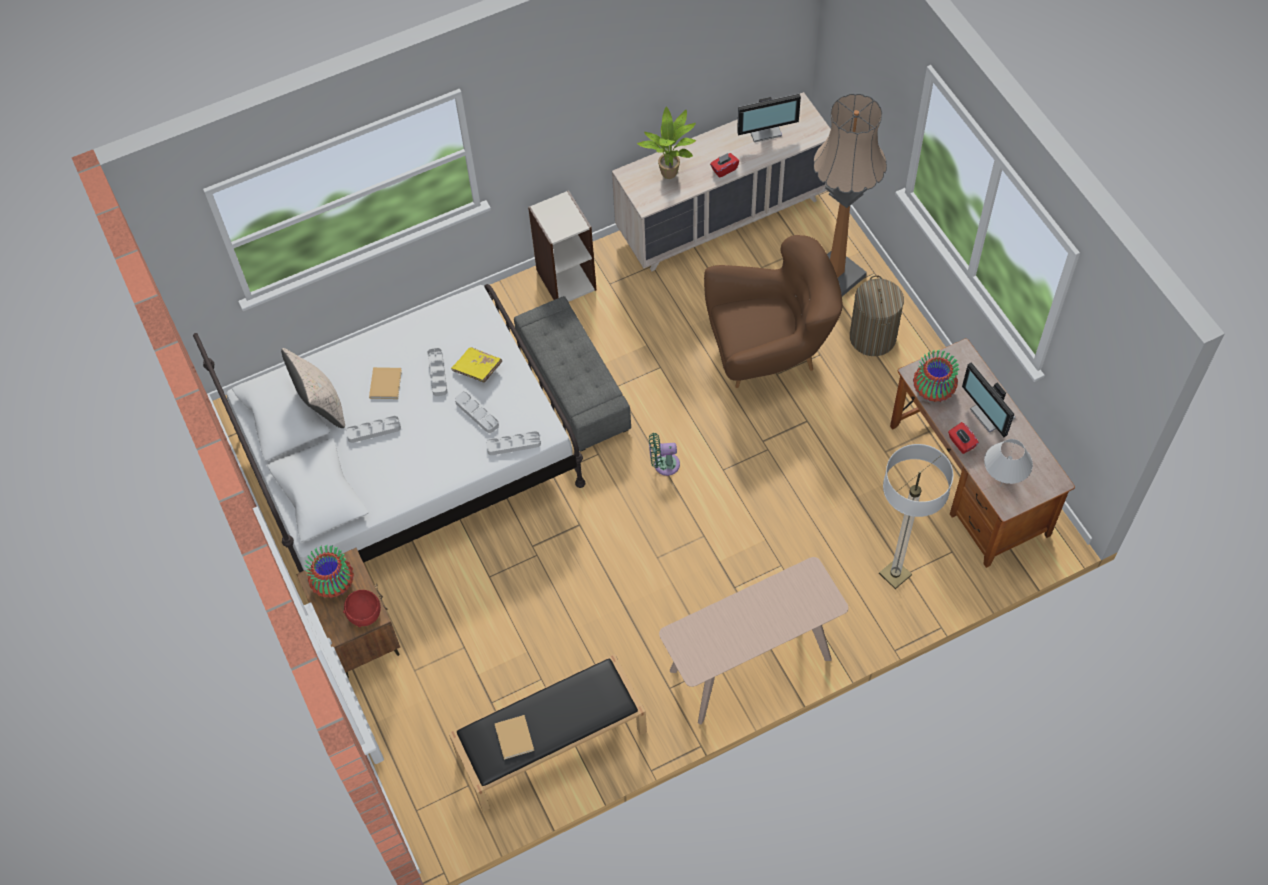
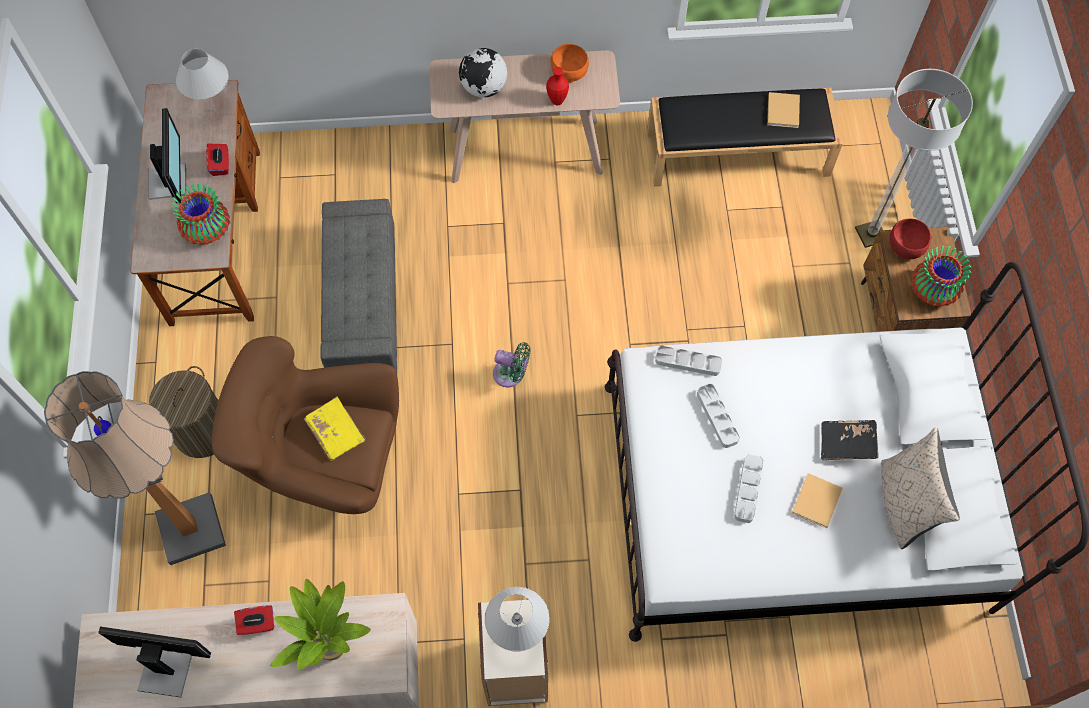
camera: 160 degrees left, 5 degrees up
grey tray [346,416,401,443] -> black book [821,420,878,460]
yellow book [451,347,502,383] -> yellow book moved to [304,397,365,461]
grey ottoman [514,296,631,452] -> grey ottoman moved to [320,199,397,373]
floor lamp [879,444,954,589] -> floor lamp moved to [855,69,973,248]
none -> globe [459,48,507,97]
none -> white table lamp [485,587,550,651]
none -> red vase [546,67,569,105]
none -> orange bowl [550,44,589,83]

